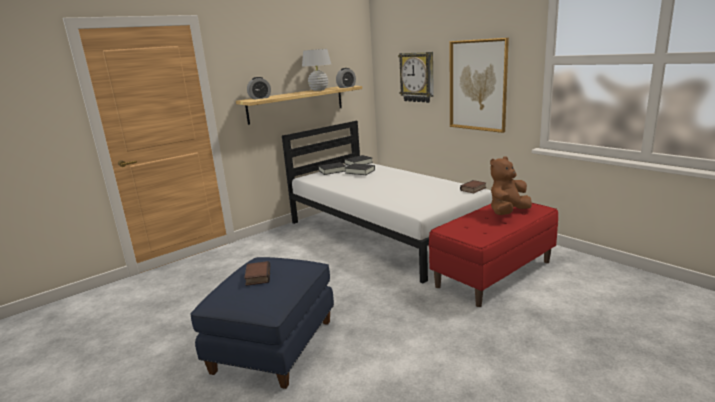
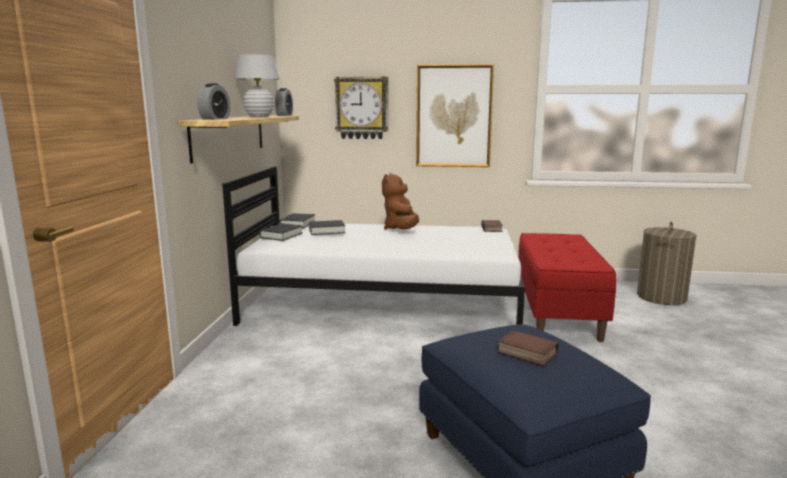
camera: 45 degrees left, 5 degrees down
brown plush toy [490,156,532,215] -> brown plush toy moved to [382,173,419,230]
none -> laundry basket [637,221,697,305]

